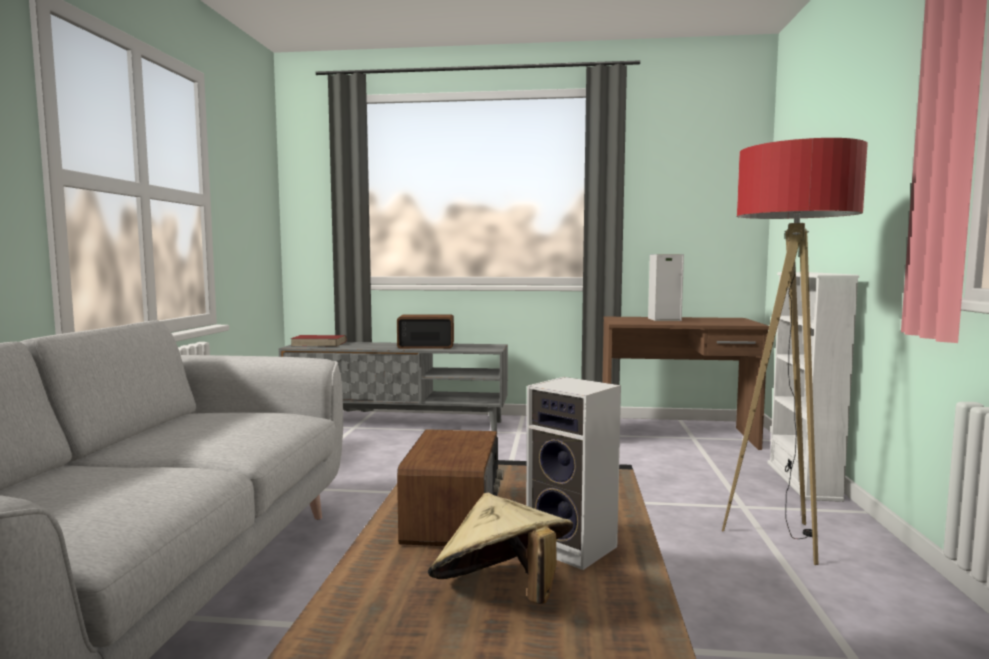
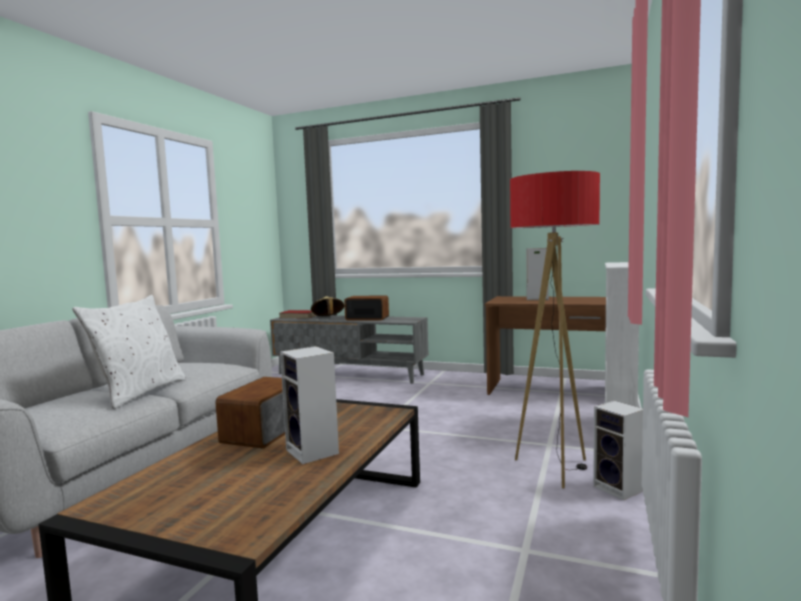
camera: 15 degrees right, 0 degrees up
beige hat [428,493,573,604] -> beige hat moved to [311,296,344,316]
none -> white pillow [72,295,186,409]
none -> speaker [593,401,643,501]

